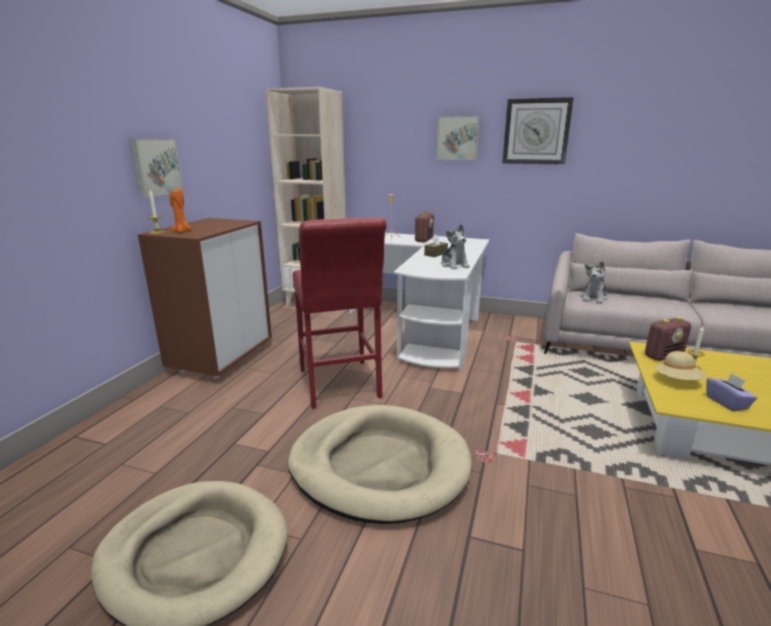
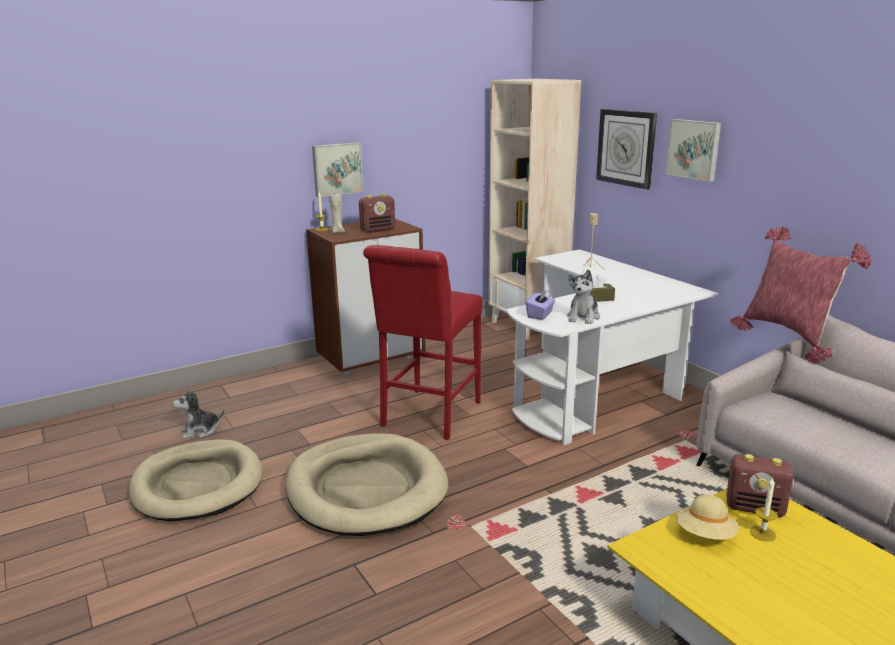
camera: 40 degrees right, 0 degrees up
orange candle [169,189,192,233] -> beige candle [329,193,345,233]
radio [414,211,434,243] -> radio moved to [359,193,395,233]
wall clock [502,97,574,165] -> wall clock moved to [596,109,657,190]
plush toy [581,261,608,303] -> plush toy moved to [173,388,225,439]
purple tissue box [706,373,757,412] -> purple tissue box moved to [526,290,555,320]
none -> red pillow [730,227,872,364]

